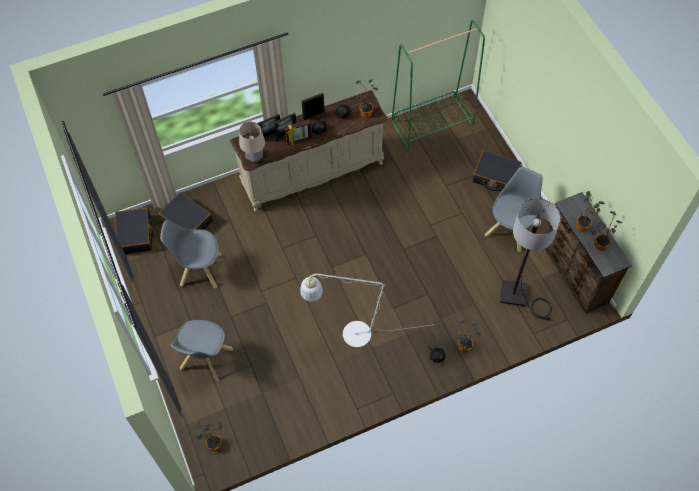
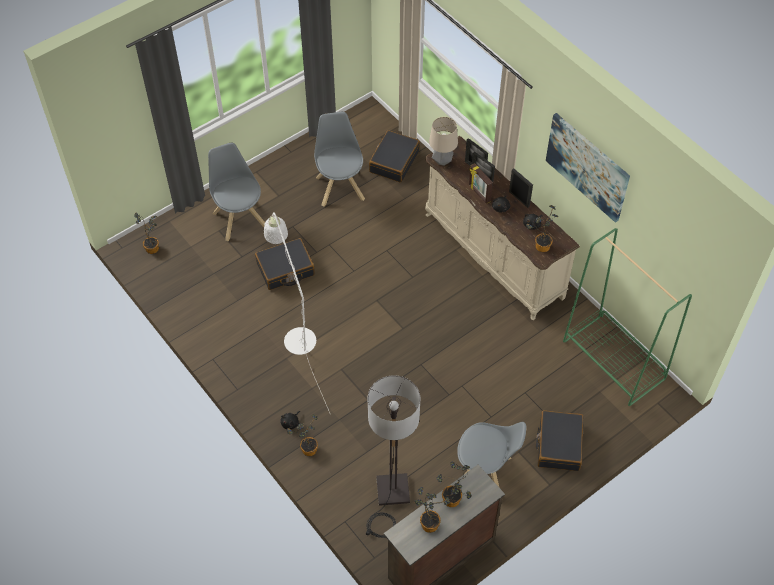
camera: 75 degrees right, 5 degrees down
black suitcase [115,208,154,254] -> black suitcase moved to [255,238,315,290]
grey chair [171,320,233,383] -> grey chair turned 60 degrees clockwise [208,143,265,241]
none -> picture [546,113,630,223]

